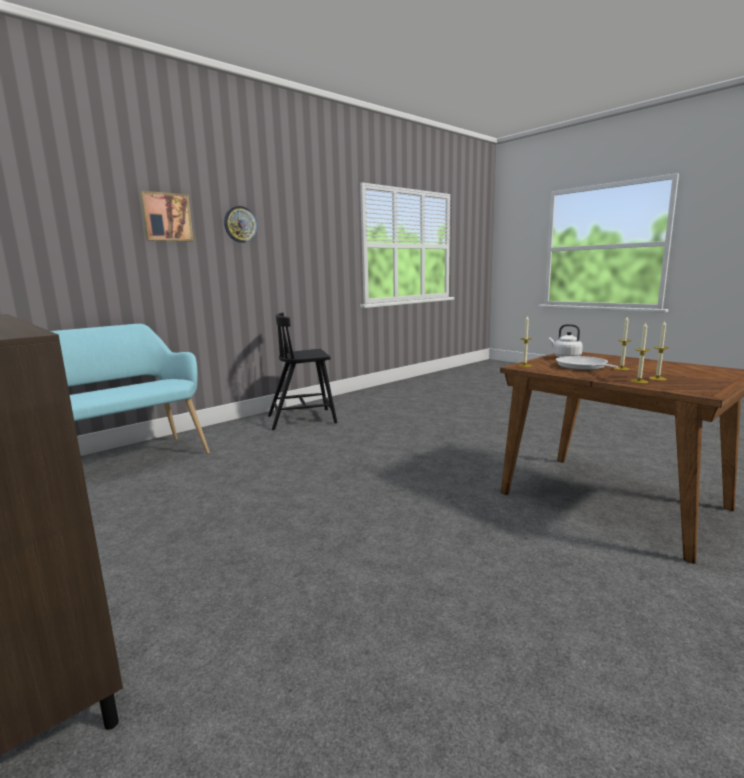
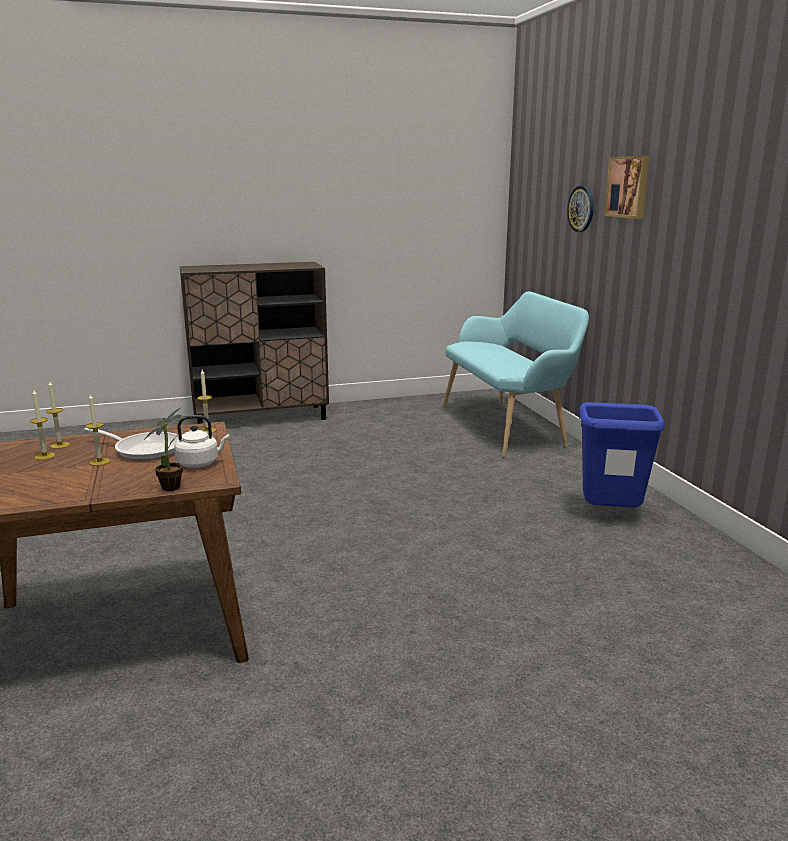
camera: 115 degrees right, 5 degrees up
wall clock [224,206,258,243] -> wall clock moved to [567,186,594,232]
black chair [268,313,337,430] -> blue trash can [579,402,665,508]
none -> potted plant [144,408,183,491]

